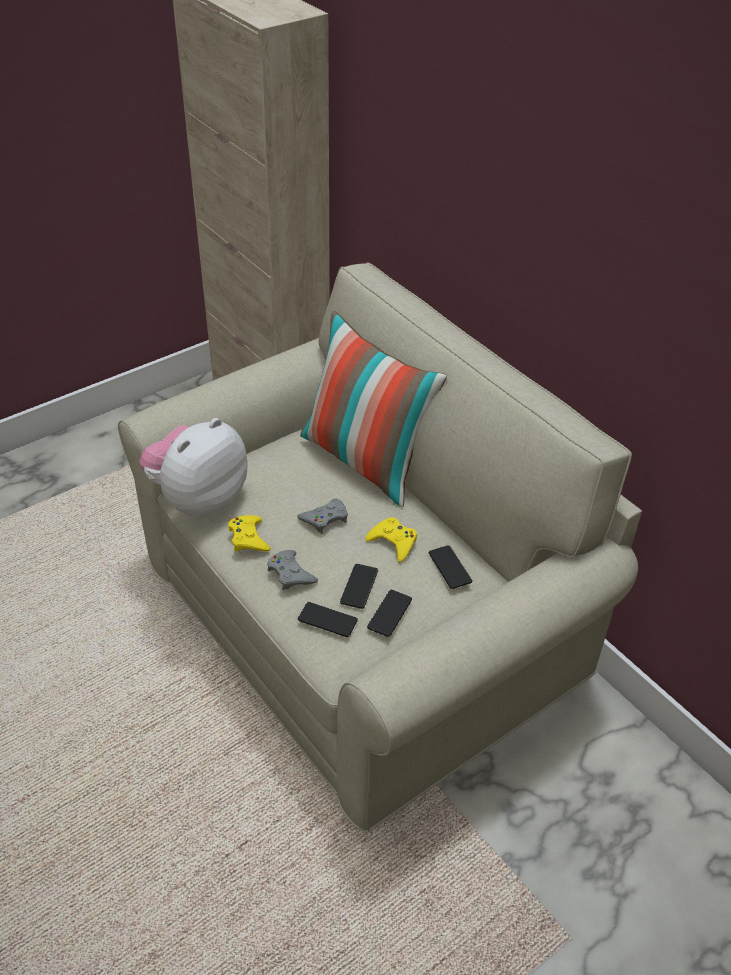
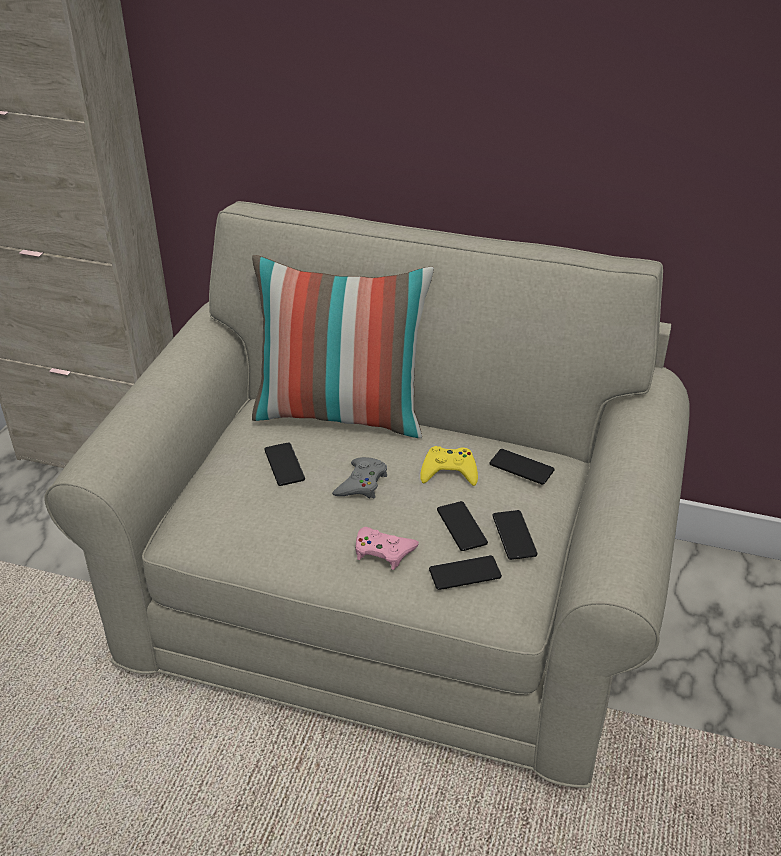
camera: 35 degrees left, 5 degrees down
plush toy [139,418,248,517] -> none
yellow game controller [228,515,271,552] -> none
grey game controller [267,550,318,590] -> pink game controller [355,527,419,570]
none -> phone [264,442,305,486]

